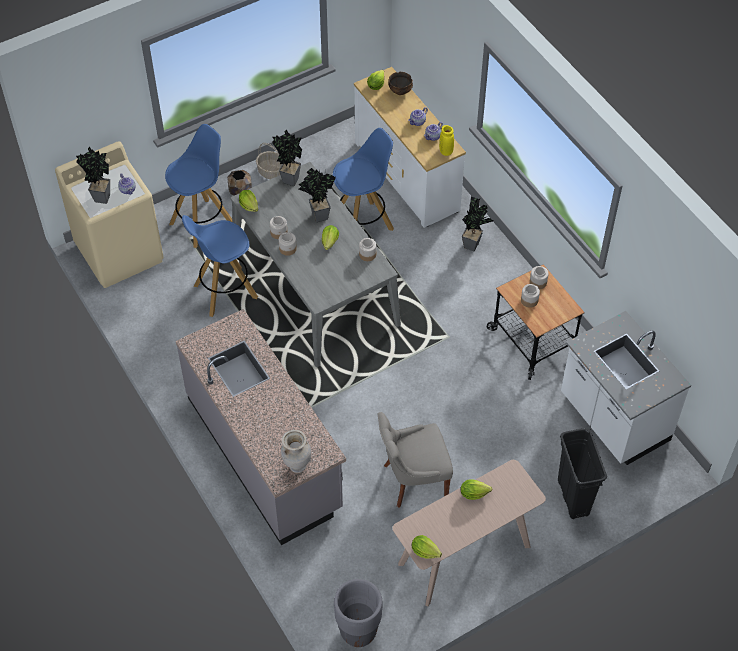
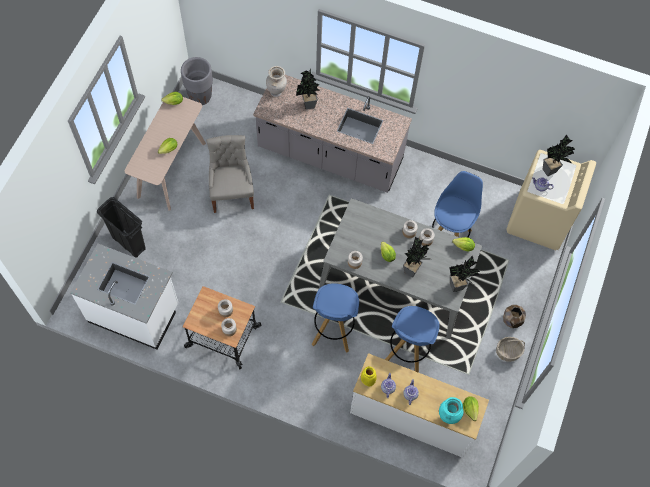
camera: 140 degrees right, 10 degrees up
blue stool [165,124,232,248] -> blue stool moved to [312,283,359,353]
grey chair [378,412,453,508] -> grey chair turned 45 degrees counterclockwise [206,135,254,213]
bowl [389,72,413,95] -> turquoise vase [439,397,463,424]
potted plant [462,197,493,252] -> potted plant moved to [296,68,320,110]

